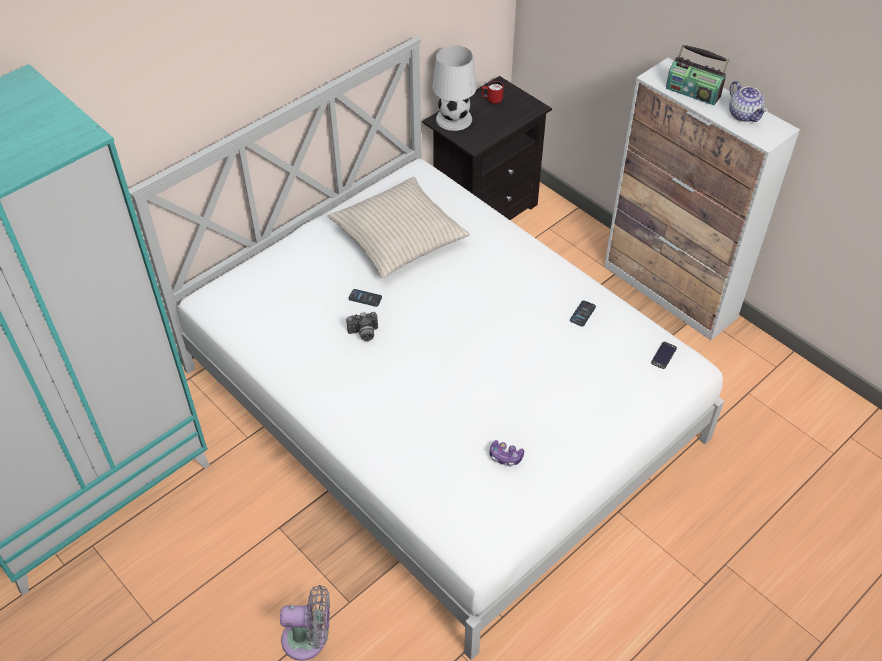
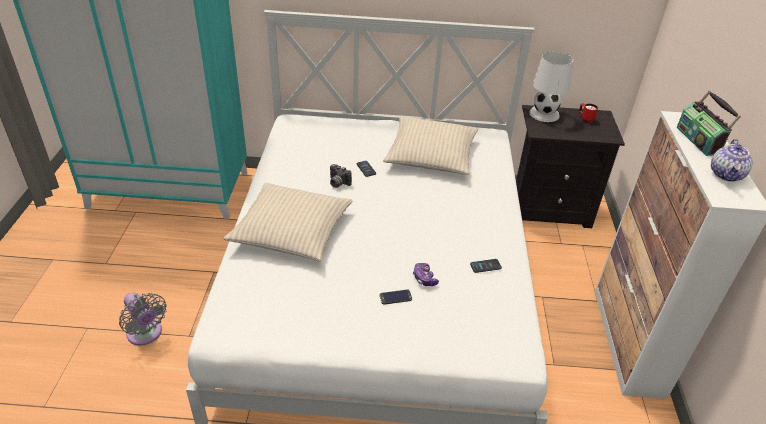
camera: 45 degrees right, 10 degrees down
game controller [490,440,524,466] -> game controller moved to [413,263,439,286]
phone [651,342,677,369] -> phone moved to [380,290,412,305]
none -> beige pillow [223,183,353,262]

